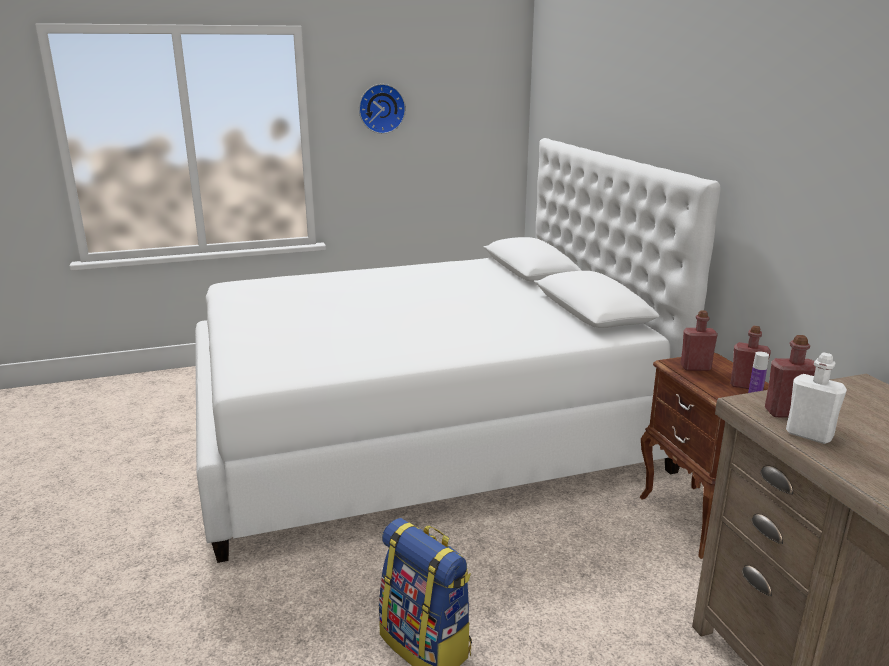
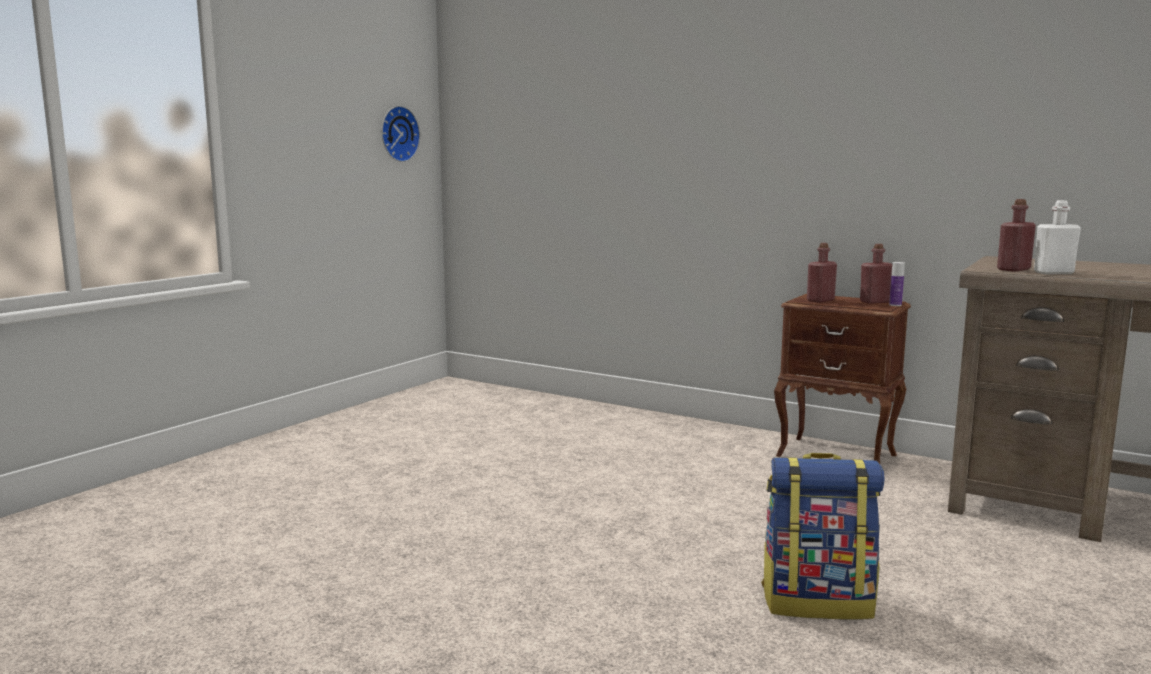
camera: 40 degrees left, 10 degrees down
white bed [195,138,721,563] -> none
wall clock [359,84,406,134] -> wall clock moved to [381,106,420,162]

